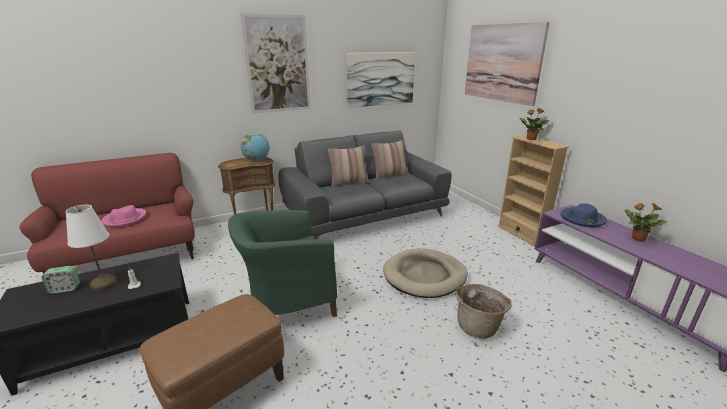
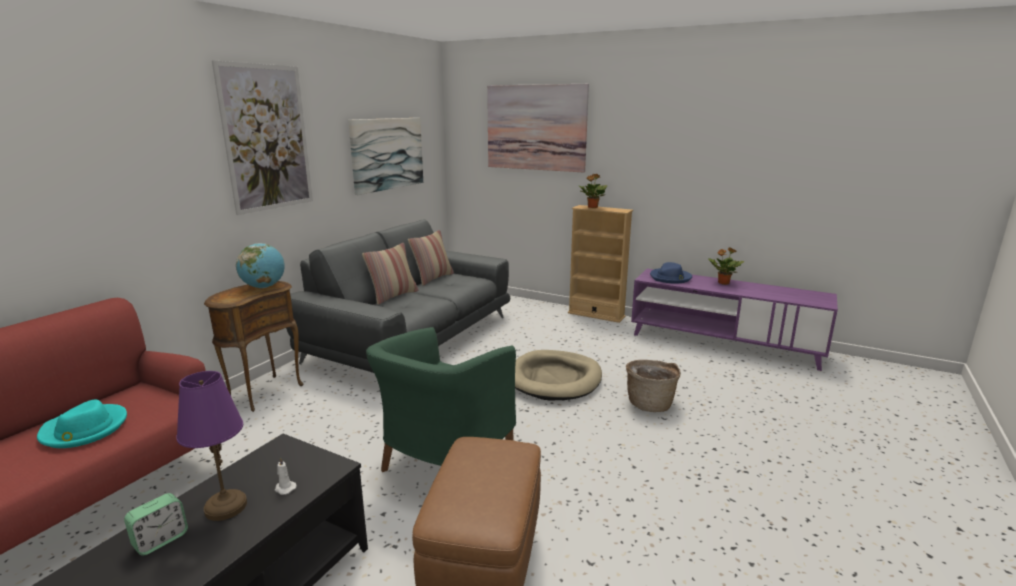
camera: 35 degrees left, 5 degrees down
white table lamp [65,205,117,291] -> purple table lamp [176,371,247,521]
pink hat [102,205,146,227] -> turquoise hat [37,400,127,448]

